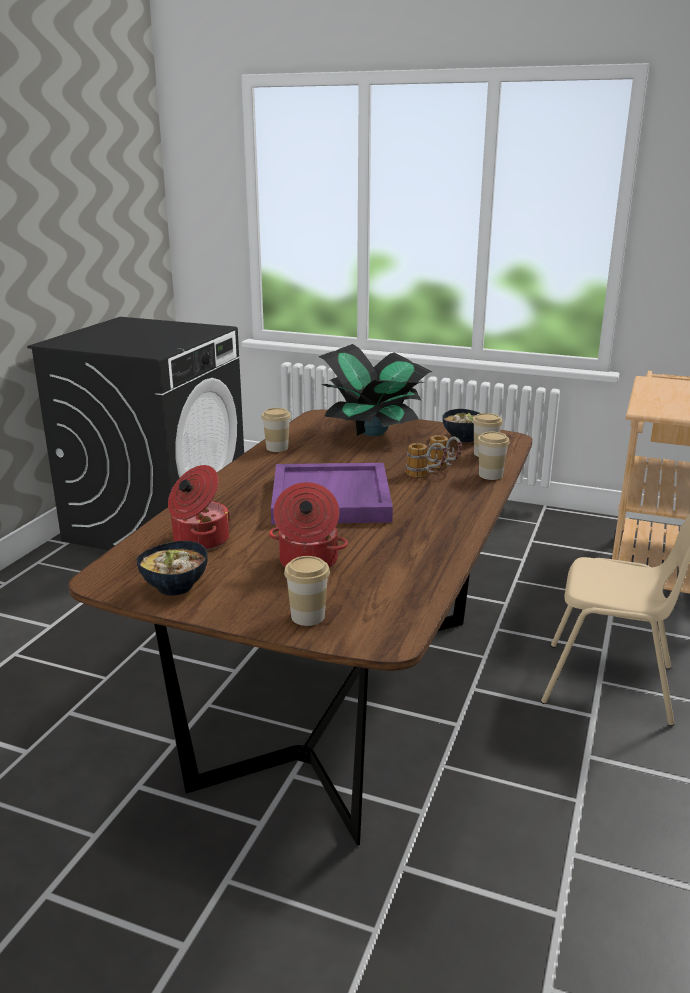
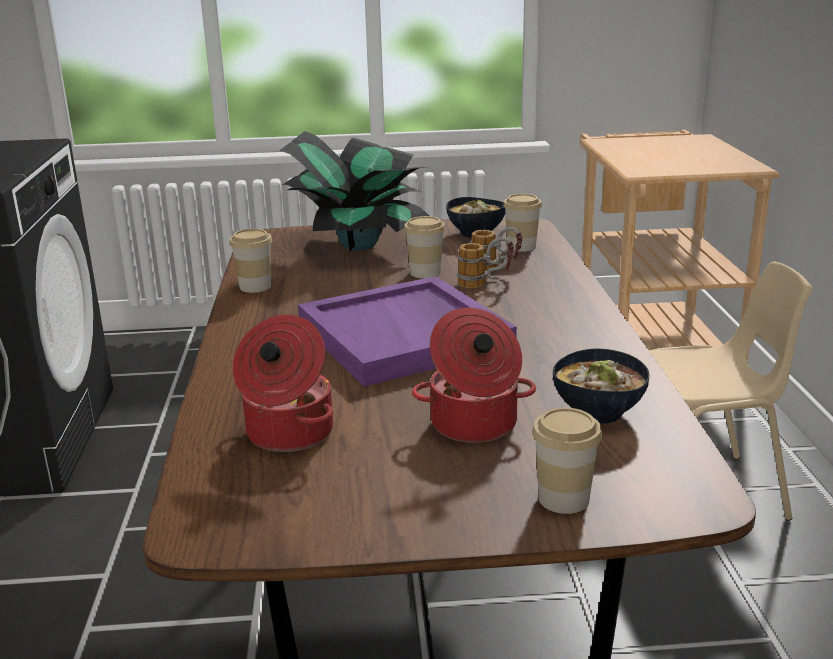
camera: 25 degrees left, 0 degrees up
bowl [137,541,208,596] -> bowl moved to [553,349,650,423]
cup [477,432,510,480] -> cup moved to [404,216,445,278]

